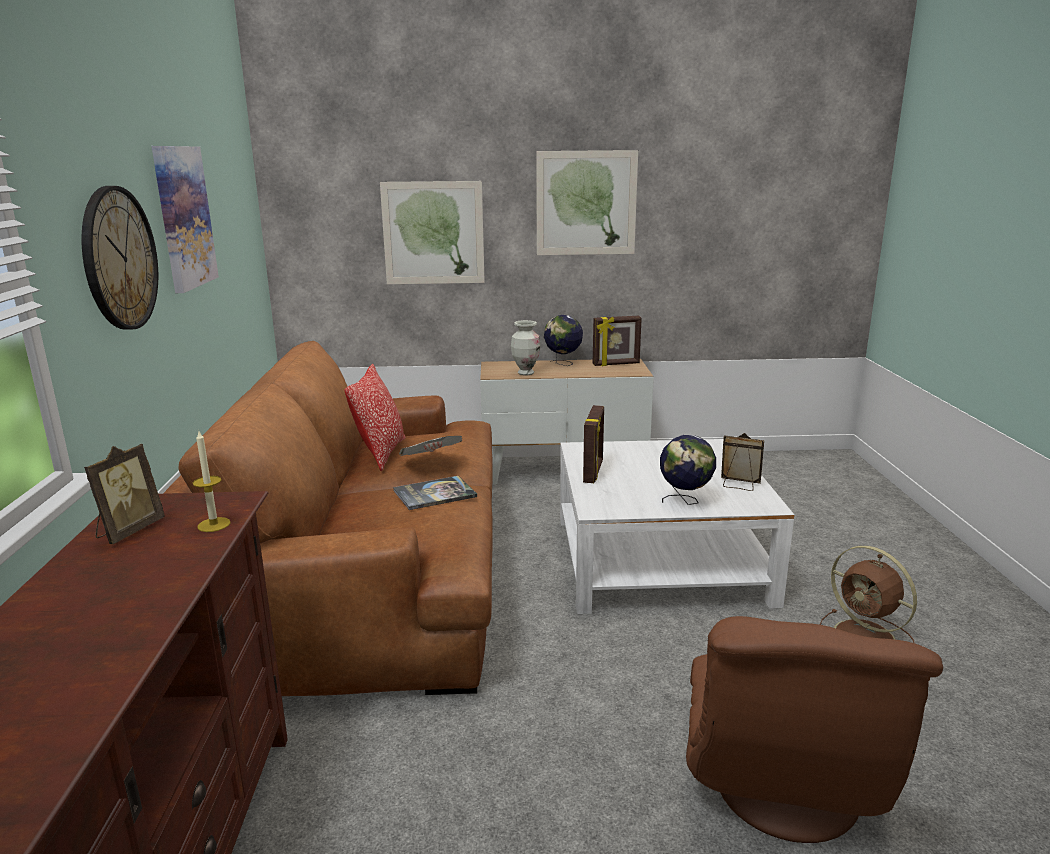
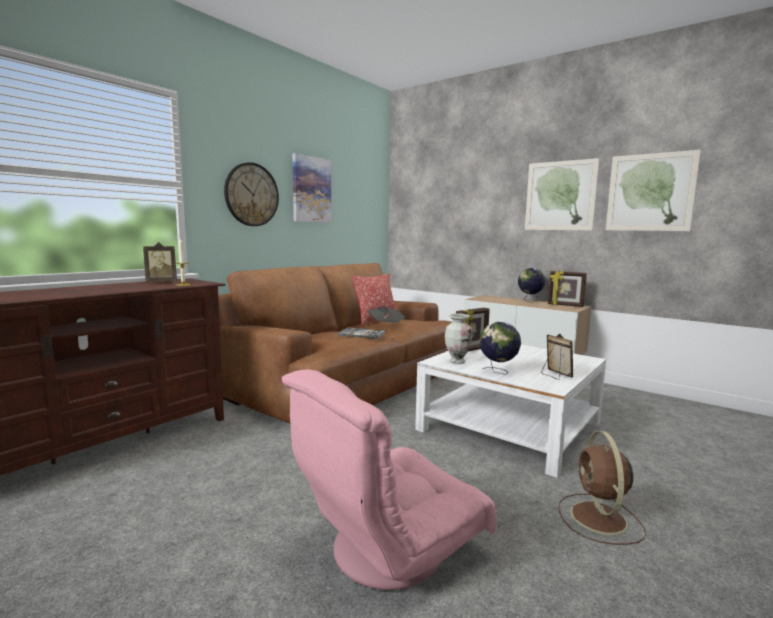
camera: 40 degrees right, 10 degrees down
picture [380,181,485,284] -> picture moved to [606,150,701,231]
vase [511,320,541,375] -> vase moved to [445,313,472,364]
brown armchair [686,616,943,843] -> pink armchair [282,369,496,590]

